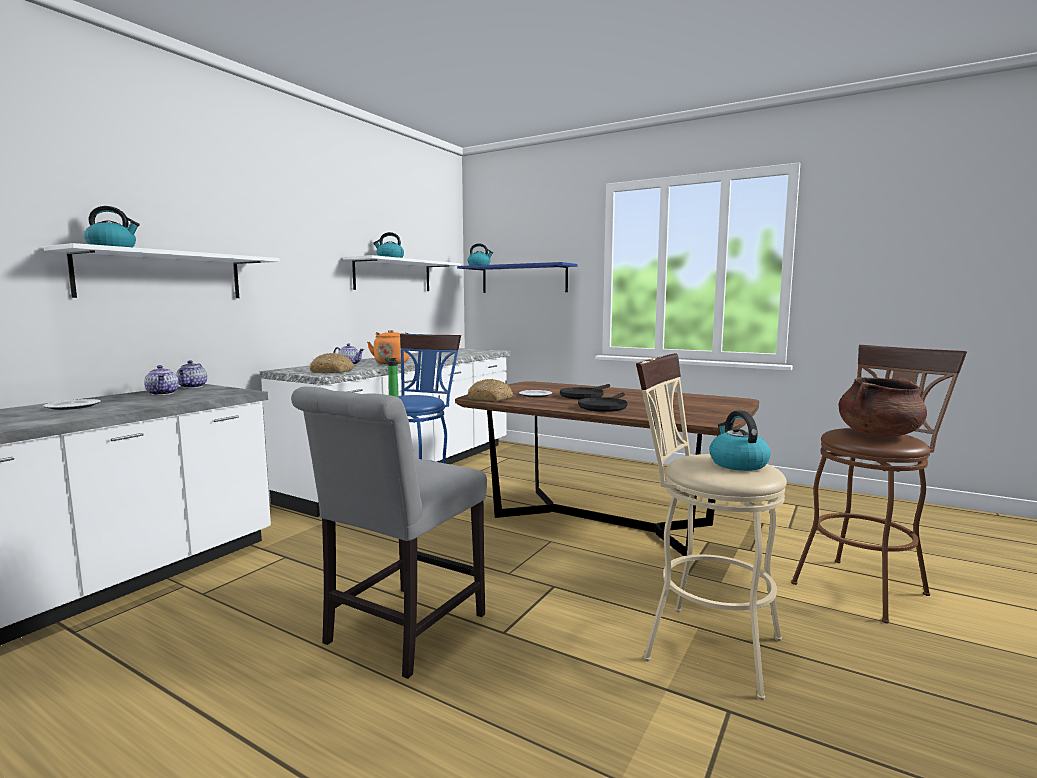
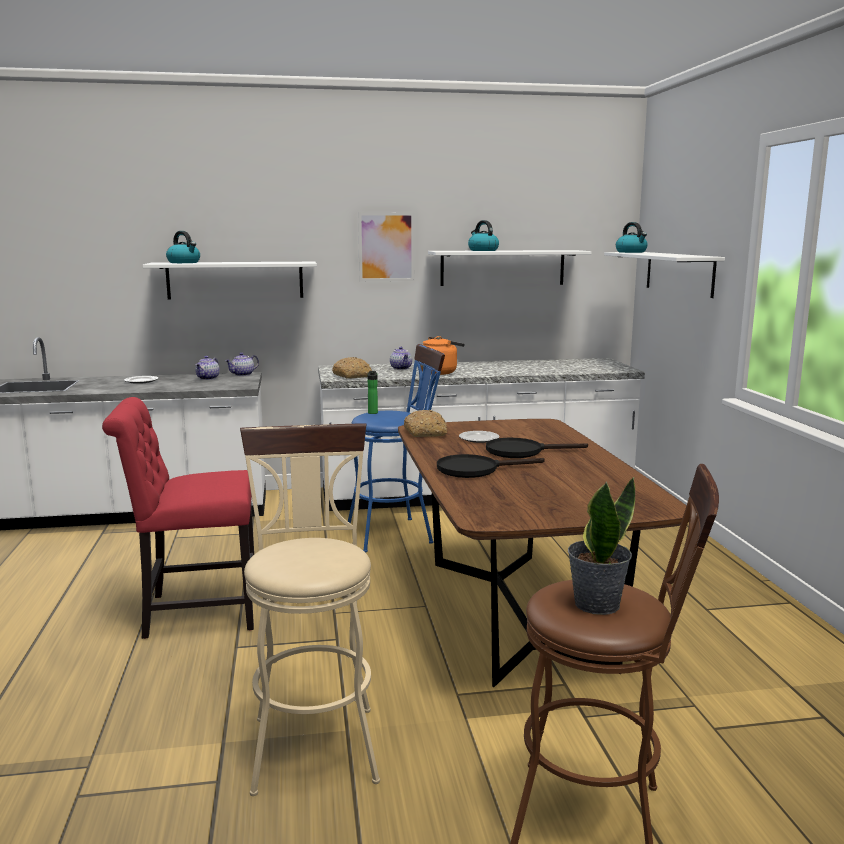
camera: 50 degrees right, 5 degrees up
grey chair [291,387,487,679] -> red chair [102,397,254,639]
blue shelf [457,262,577,293] -> white shelf [604,252,725,298]
kettle [709,410,771,471] -> none
brown cooking pot [839,377,927,437] -> potted plant [568,477,635,615]
none -> picture [358,212,415,281]

